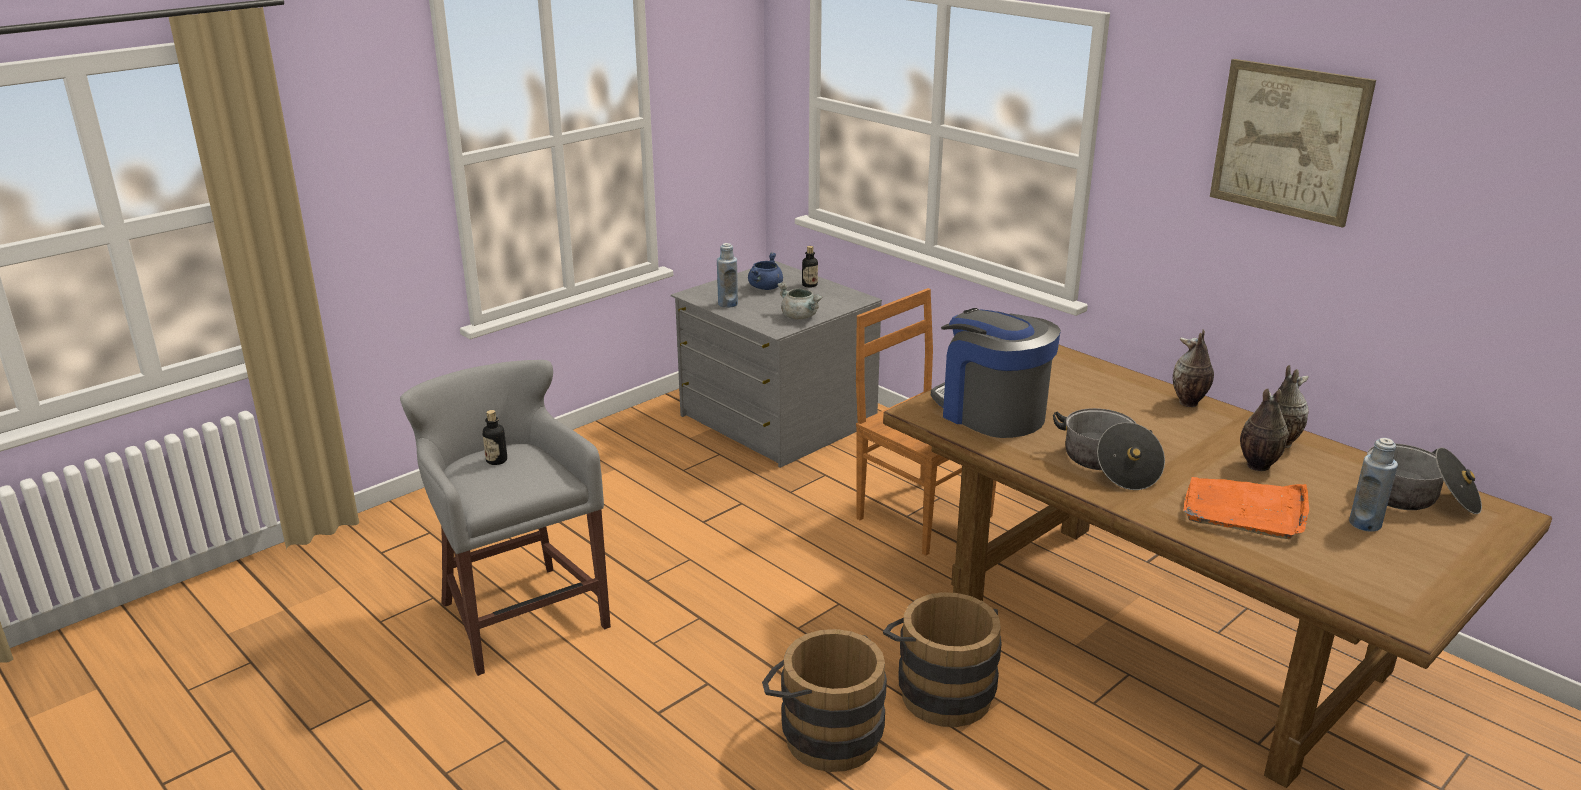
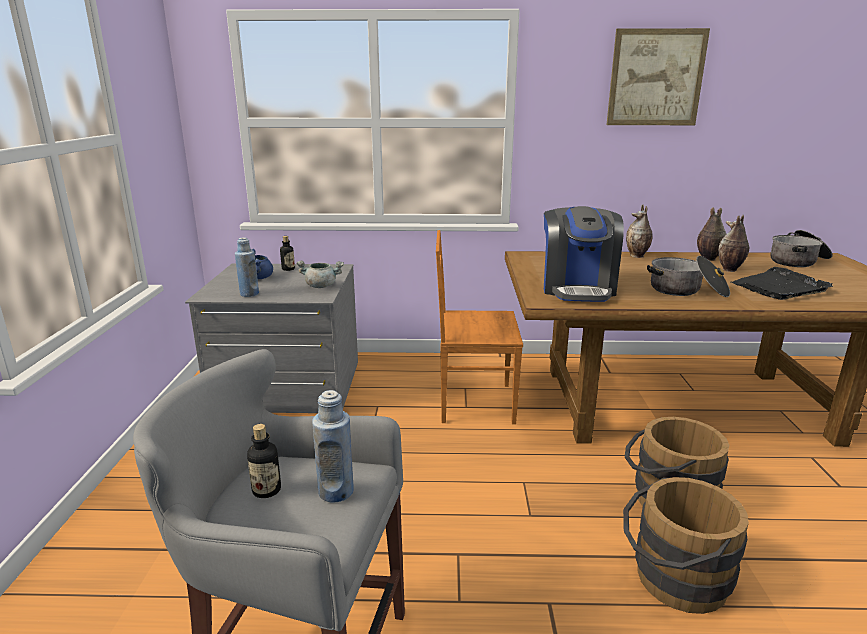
camera: 45 degrees left, 5 degrees down
coffee machine [931,308,1061,438] -> coffee machine turned 90 degrees counterclockwise [544,206,624,302]
orange tray [1184,477,1309,539] -> black tray [731,267,833,300]
blue bottle [1349,438,1398,532] -> blue bottle moved to [312,390,354,502]

